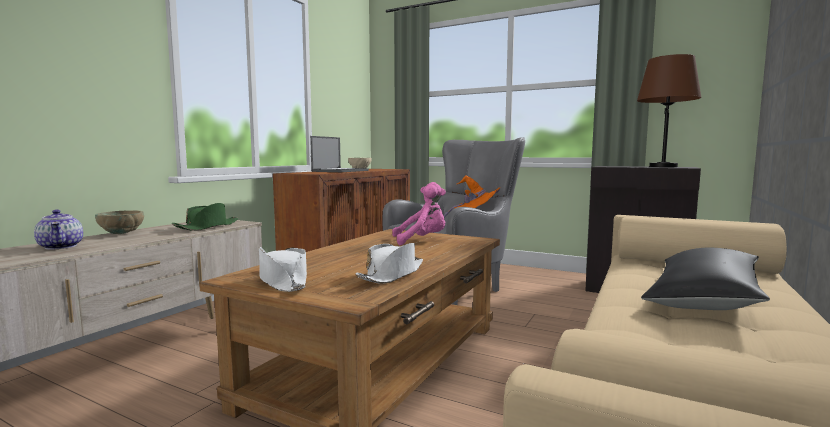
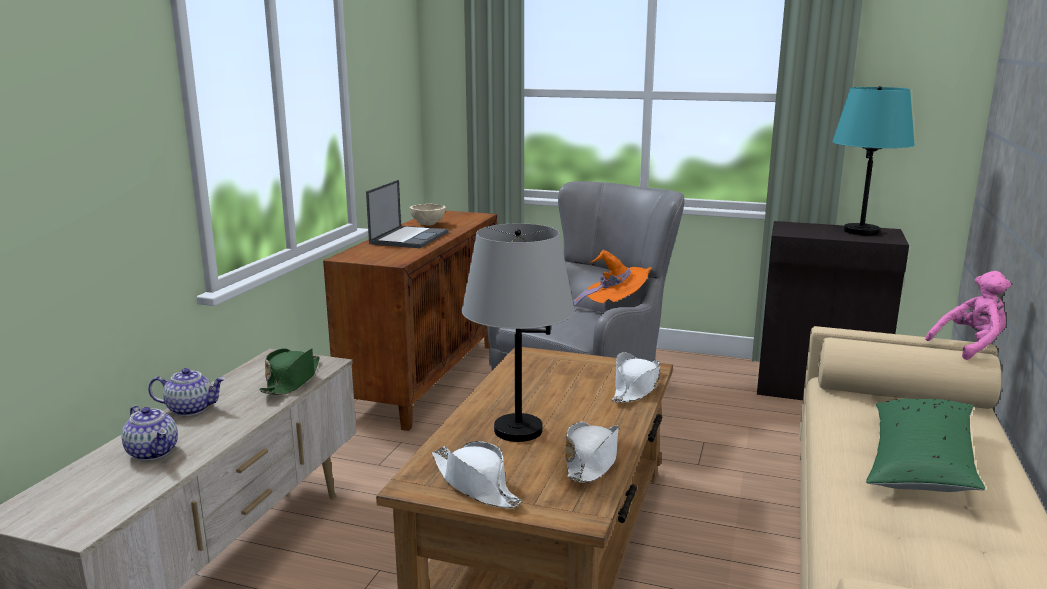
camera: 10 degrees left, 10 degrees up
beige bowl [95,210,144,234] -> teapot [148,368,226,416]
pink plush toy [392,182,446,245] -> pink plush toy moved to [925,271,1011,360]
brown table lamp [637,54,702,167] -> turquoise table lamp [832,86,915,236]
black pillow [641,248,770,310] -> green pillow [866,399,985,492]
none -> grey table lamp [462,223,575,442]
none -> white hat [612,352,660,403]

